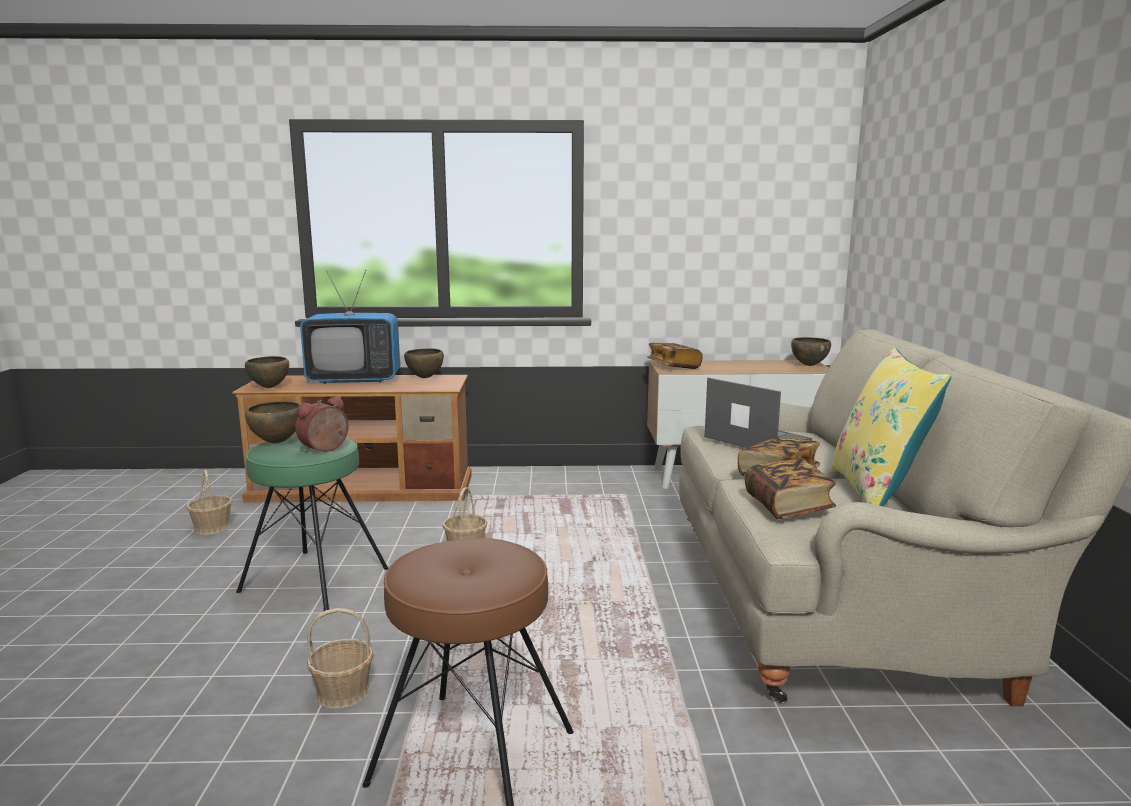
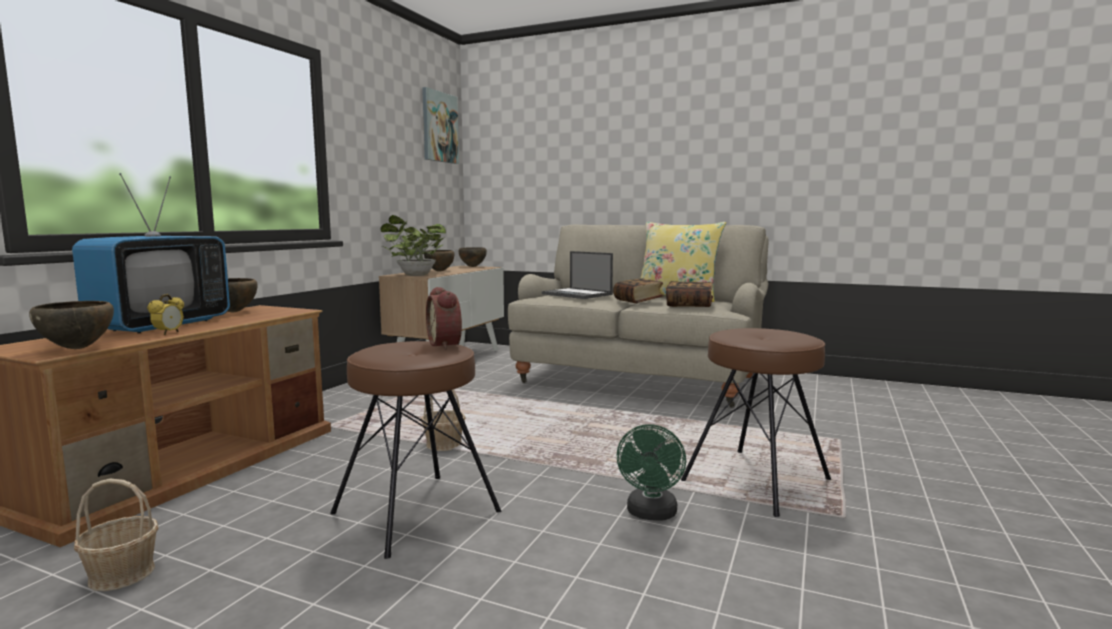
camera: 65 degrees left, 5 degrees down
green stool [236,435,388,611] -> brown stool [330,341,501,559]
brown bowl [245,401,299,444] -> brown bowl moved to [424,250,455,272]
basket [307,608,374,709] -> green fan [617,424,686,520]
book [647,343,703,369] -> potted plant [381,215,446,276]
laptop [705,378,812,448] -> laptop turned 120 degrees counterclockwise [542,251,613,299]
none -> alarm clock [147,294,184,335]
none -> picture [422,87,459,164]

